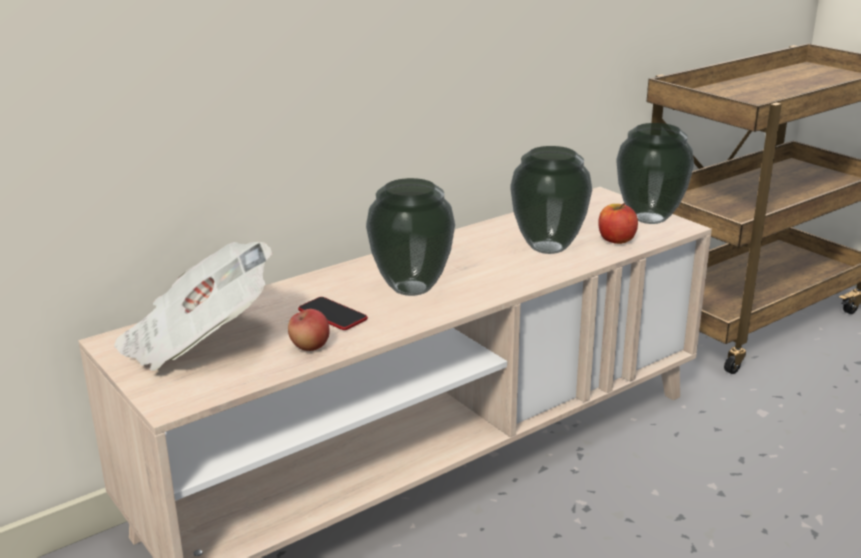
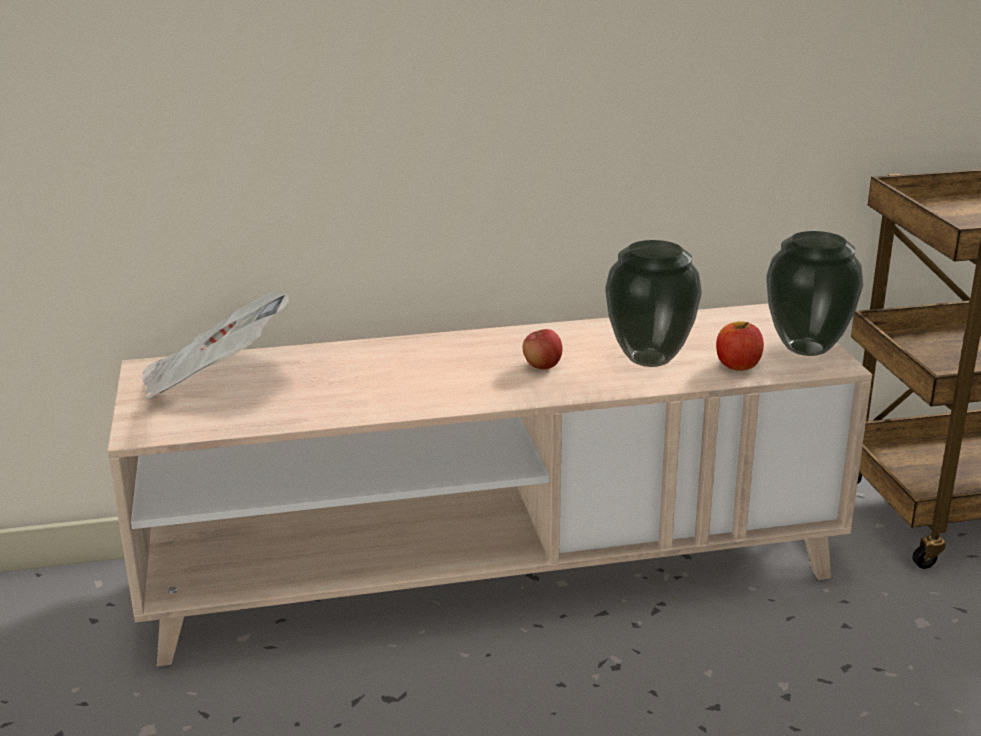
camera: 25 degrees right, 0 degrees up
apple [288,309,330,351] -> apple moved to [523,329,562,370]
phone [298,297,368,330] -> none
vase [366,178,455,296] -> none

